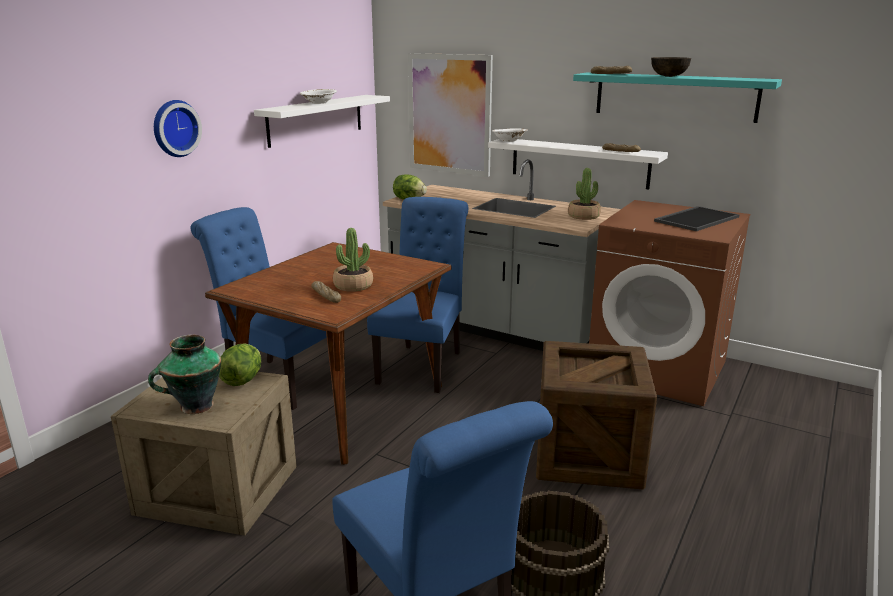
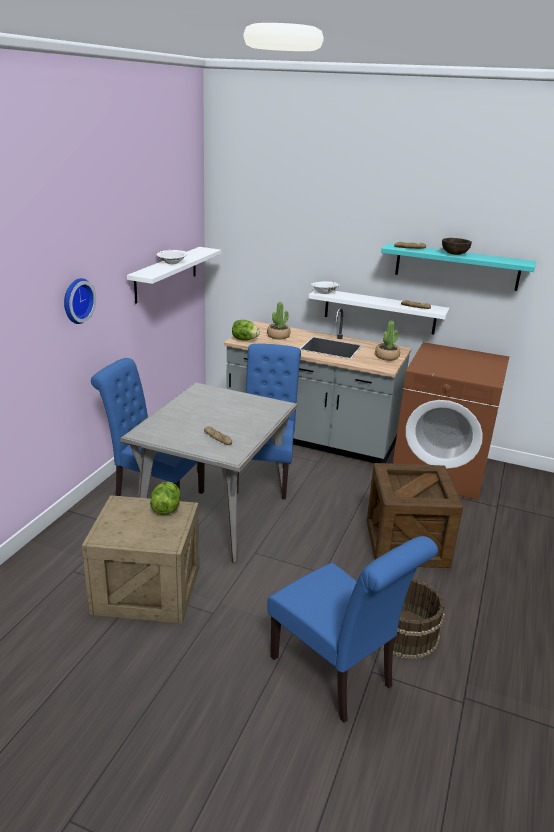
camera: 10 degrees left, 5 degrees up
vase [148,335,221,414] -> none
brown dining table [205,242,451,465] -> grey dining table [120,382,298,563]
potted plant [333,228,373,292] -> potted plant moved to [267,302,291,340]
picture [408,53,493,177] -> none
tray [654,206,739,231] -> none

